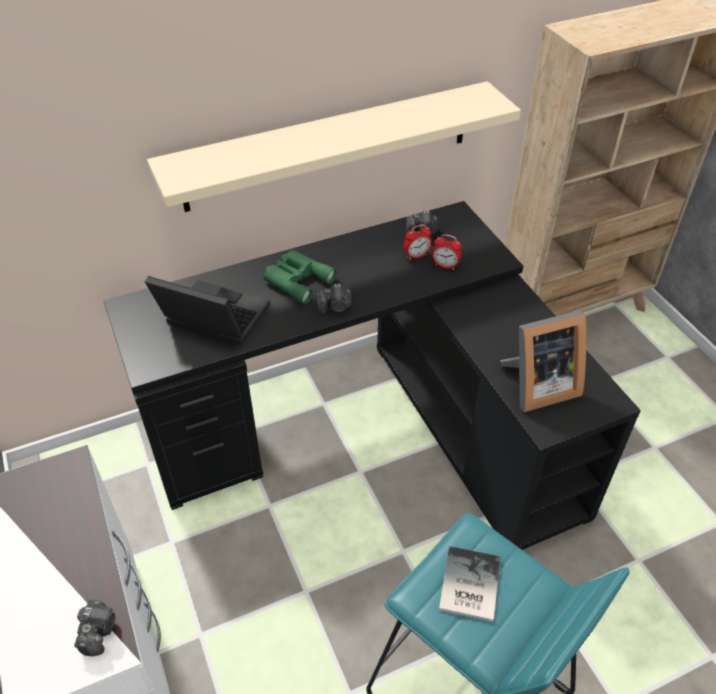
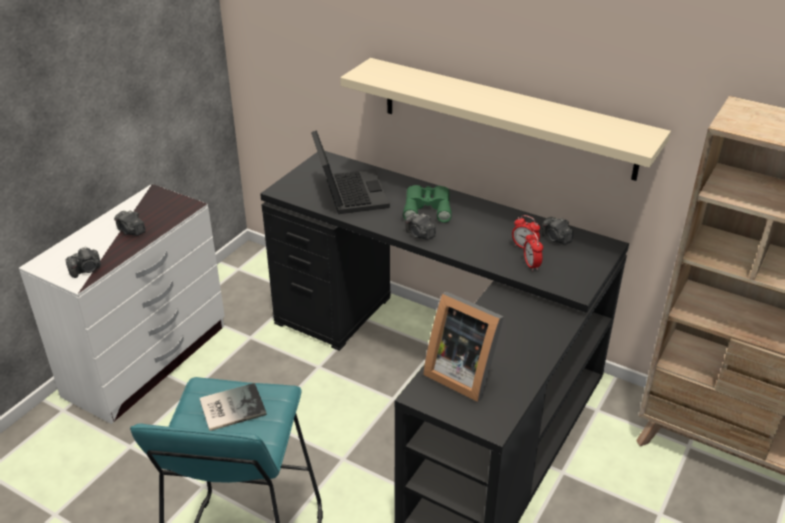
camera: 55 degrees right, 10 degrees down
none -> camera [114,210,146,236]

